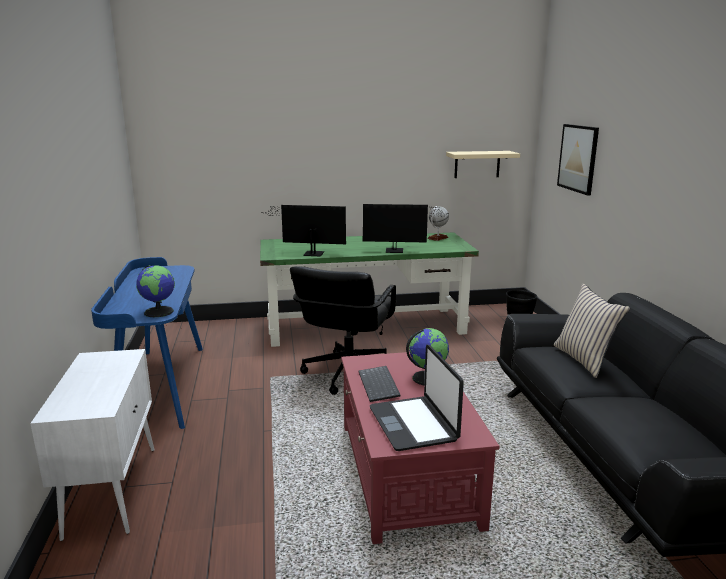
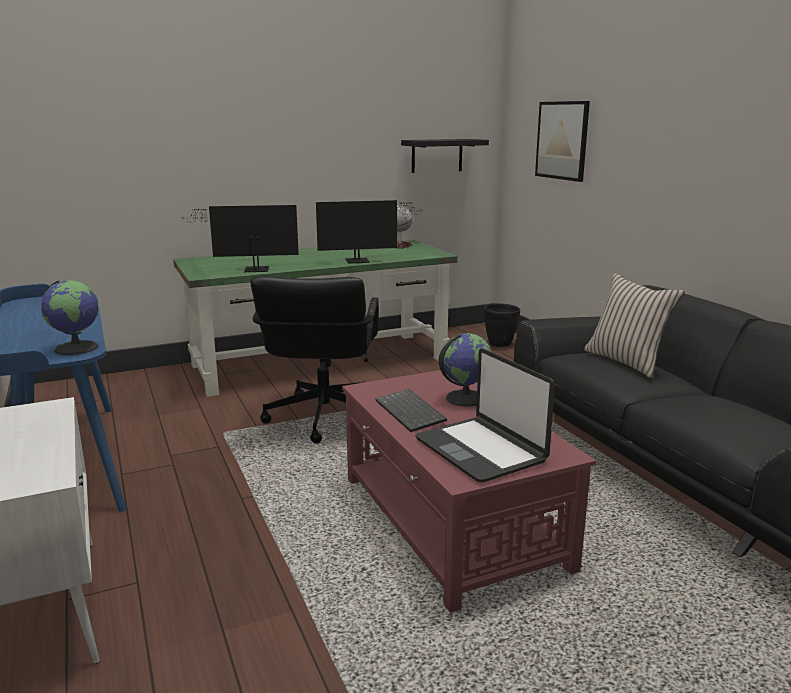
camera: 15 degrees left, 0 degrees up
beige shelf [446,151,520,178] -> black shelf [401,139,489,173]

